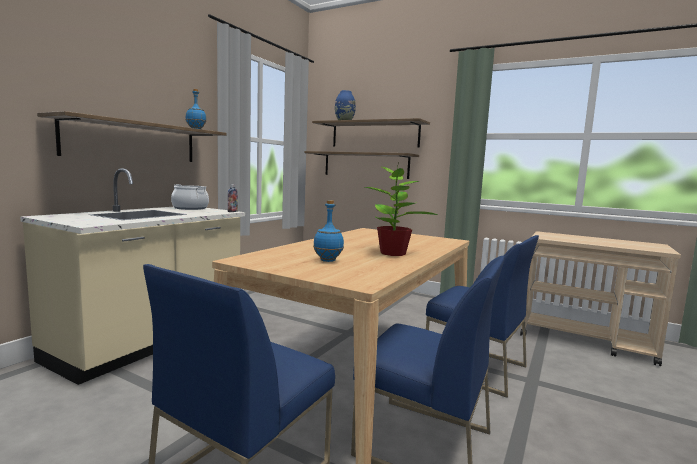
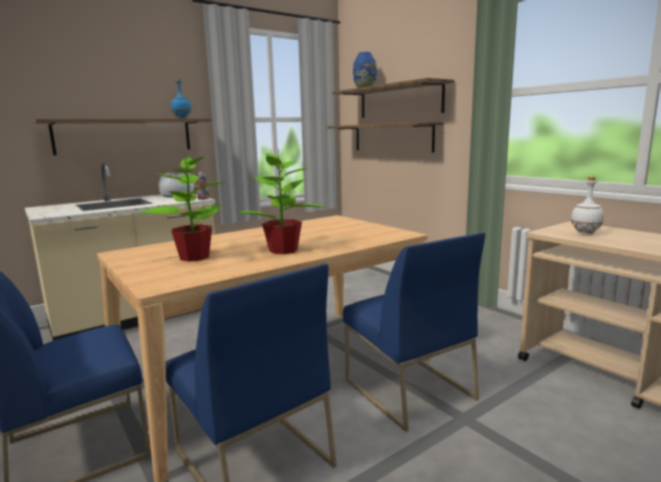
camera: 25 degrees right, 5 degrees up
blue bottle [313,200,344,262] -> potted plant [138,152,226,262]
none -> white bottle [571,177,604,235]

